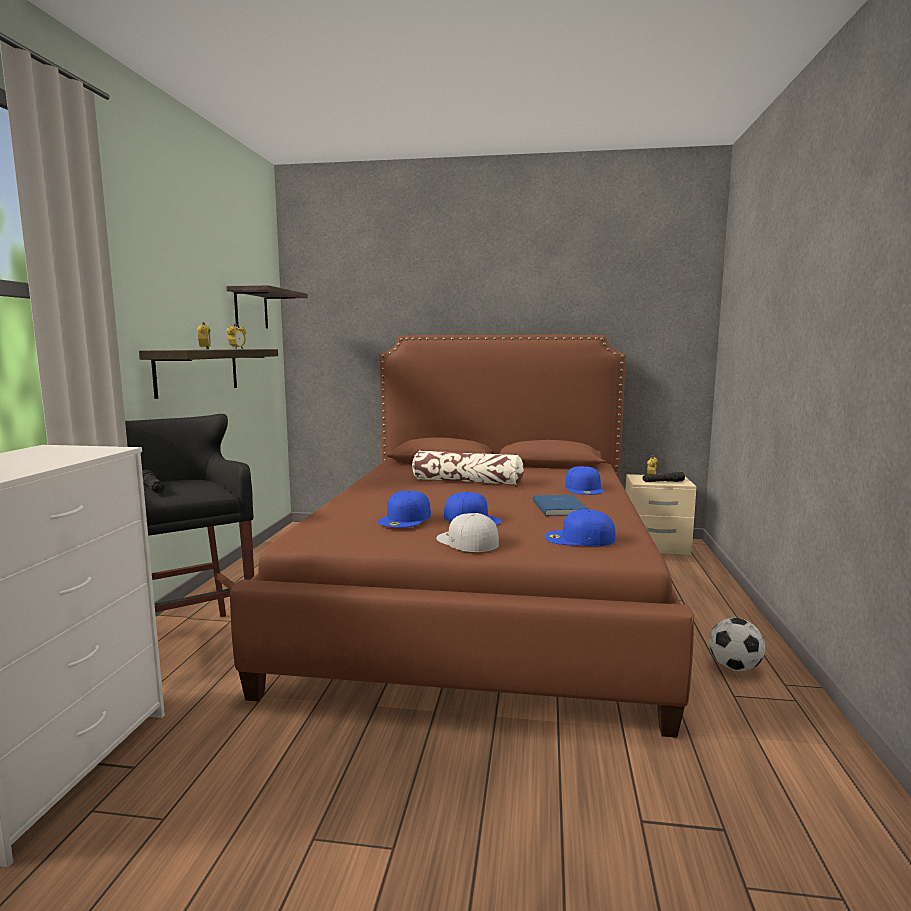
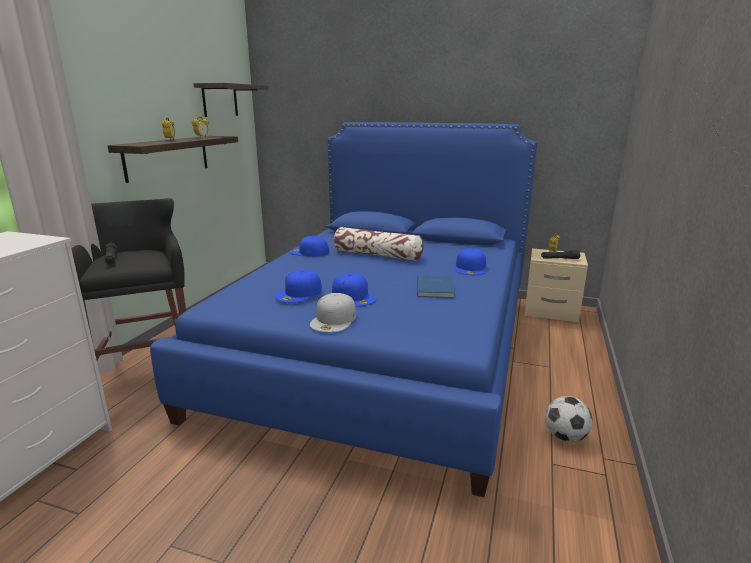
camera: 10 degrees right, 10 degrees up
brown bed [230,335,694,738] -> blue bed [150,122,537,497]
white cap [436,513,499,552] -> white cap turned 135 degrees counterclockwise [310,293,356,333]
blue cap [545,509,616,546] -> blue cap moved to [290,236,329,257]

